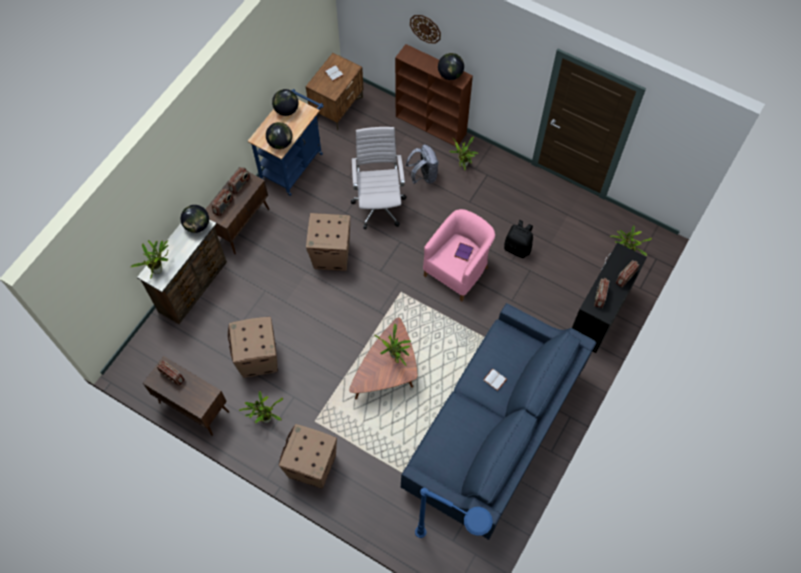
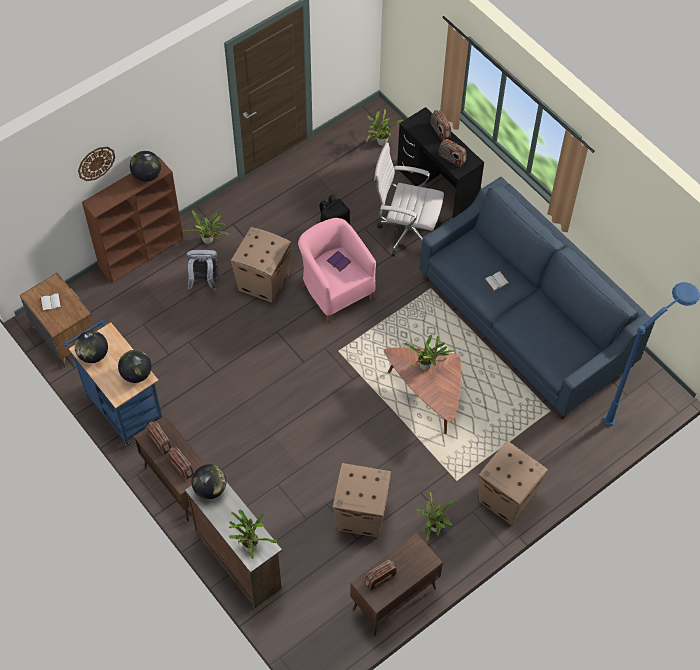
camera: 70 degrees left, 5 degrees down
cardboard box [306,213,350,271] -> cardboard box moved to [230,227,291,303]
white office chair [351,127,407,229] -> white office chair moved to [374,142,444,257]

